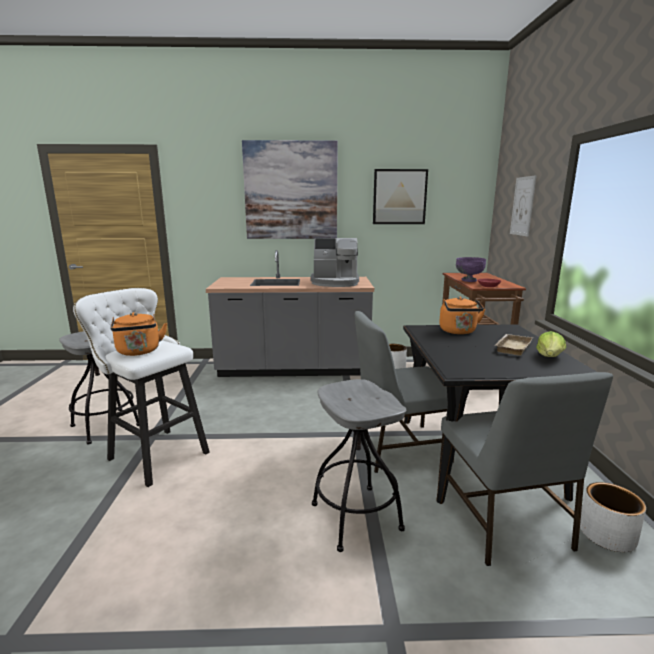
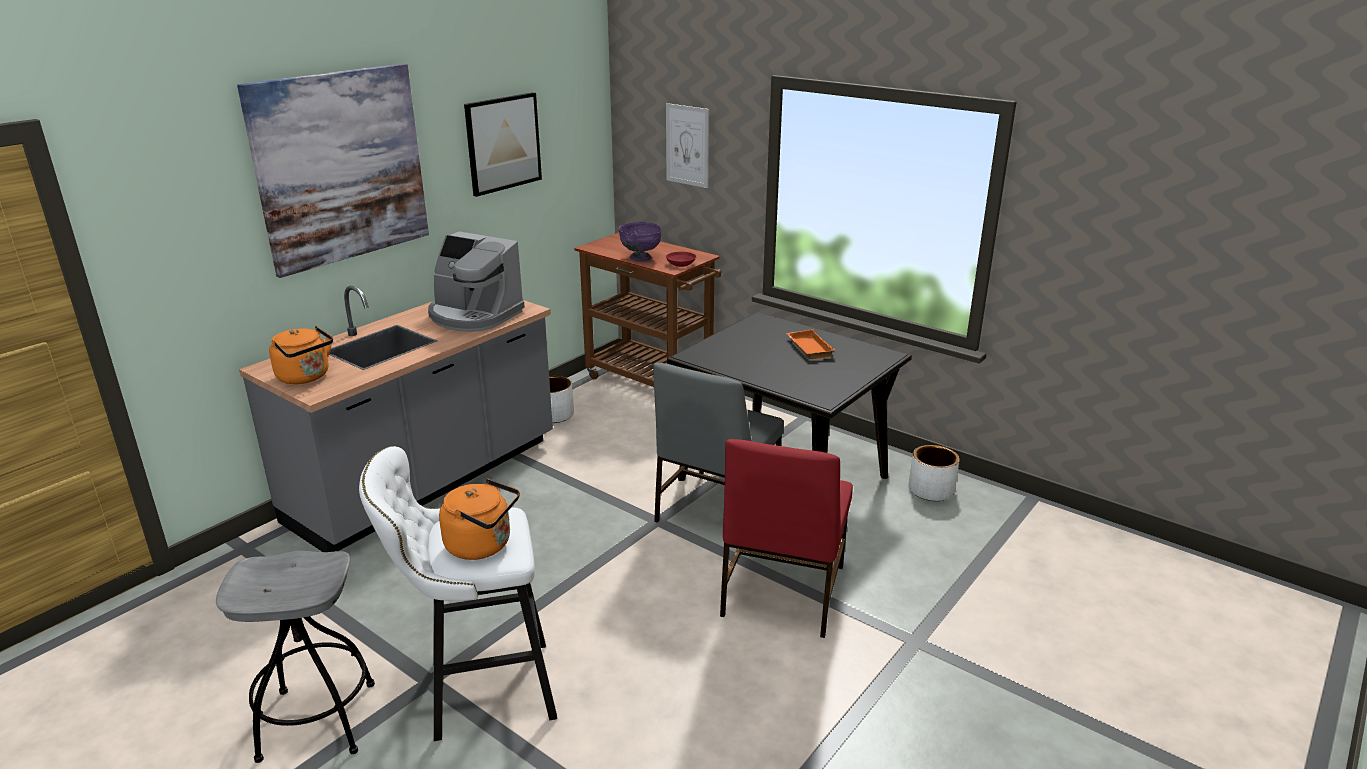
camera: 50 degrees left, 10 degrees up
coffee machine [310,238,359,287] -> coffee machine turned 75 degrees clockwise [428,232,525,332]
grey stool [312,379,406,552] -> red chair [720,439,853,638]
grey chair [438,372,613,566] -> none
orange kettle [439,296,485,334] -> orange kettle moved to [269,326,333,384]
beige tray [496,334,533,356] -> orange tray [786,329,836,359]
lettuce [536,331,566,357] -> none

